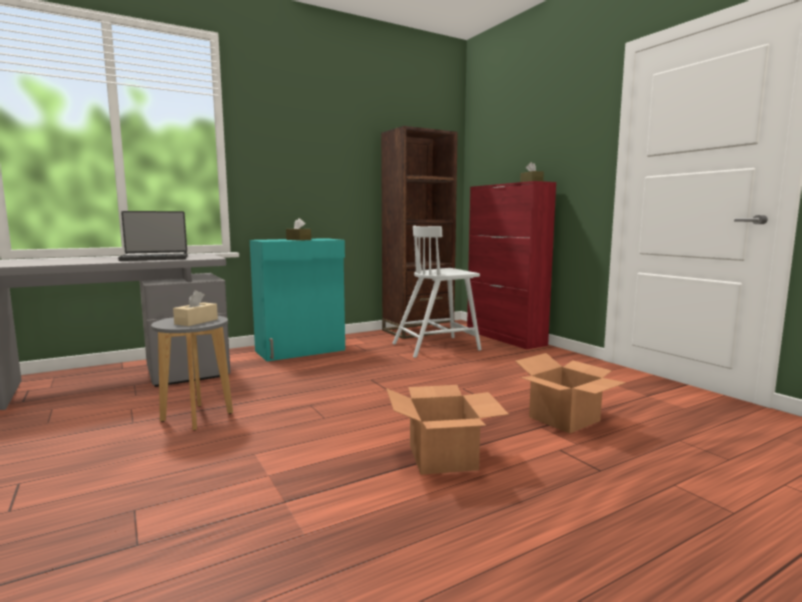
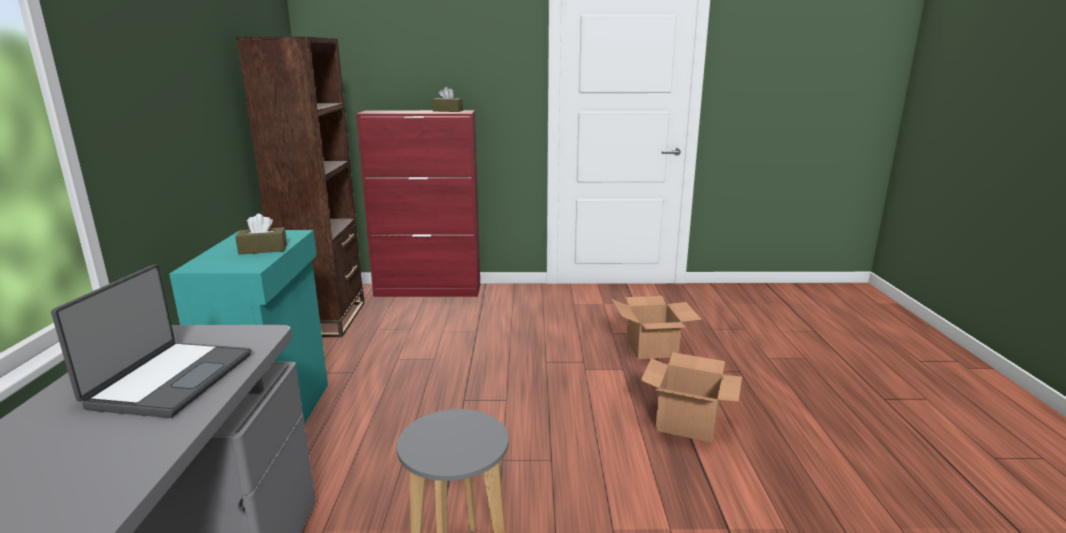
camera: 60 degrees left, 10 degrees up
beige tissue box [173,290,218,326] -> none
white chair [392,226,481,358] -> none

